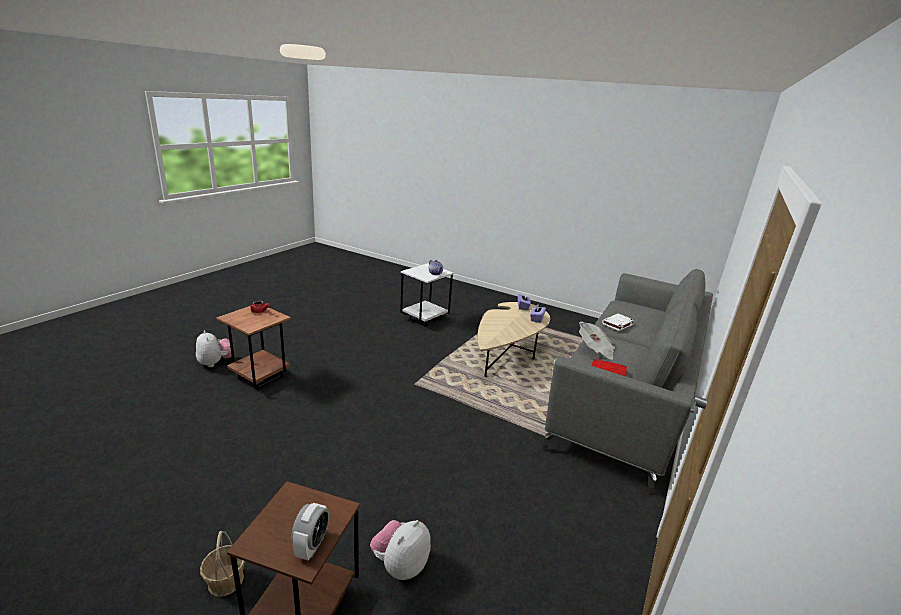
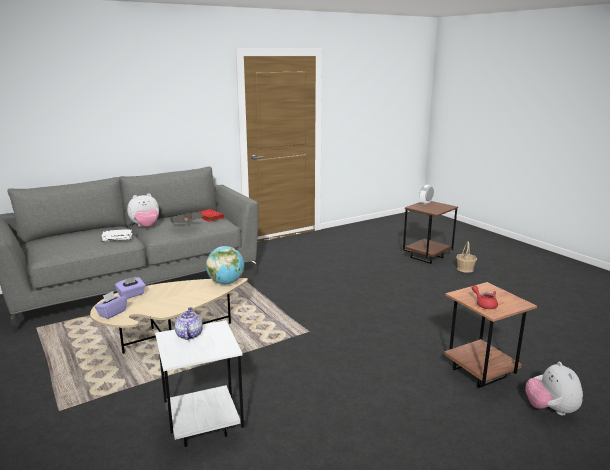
camera: 150 degrees left, 5 degrees down
plush toy [370,520,431,580] -> plush toy moved to [127,194,159,227]
none -> globe [206,246,244,285]

